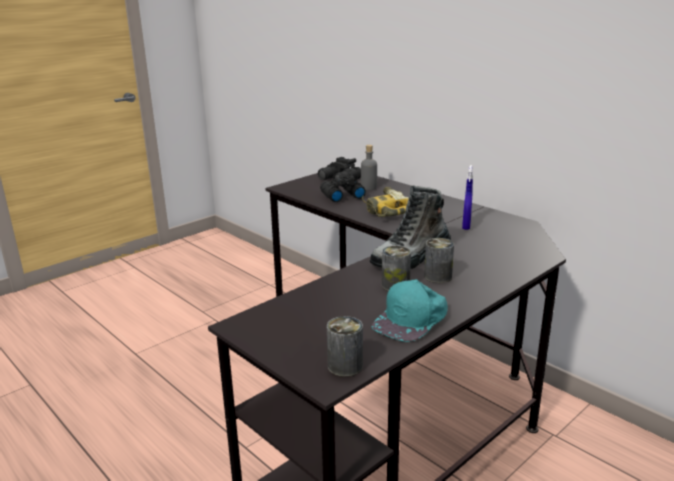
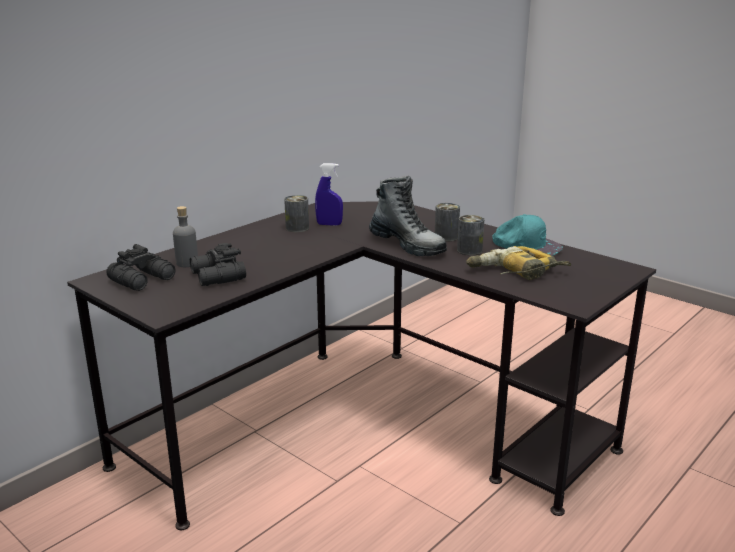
camera: 95 degrees left, 0 degrees up
can [327,316,363,377] -> can moved to [284,195,309,232]
power drill [362,187,409,217] -> power drill moved to [466,246,571,280]

